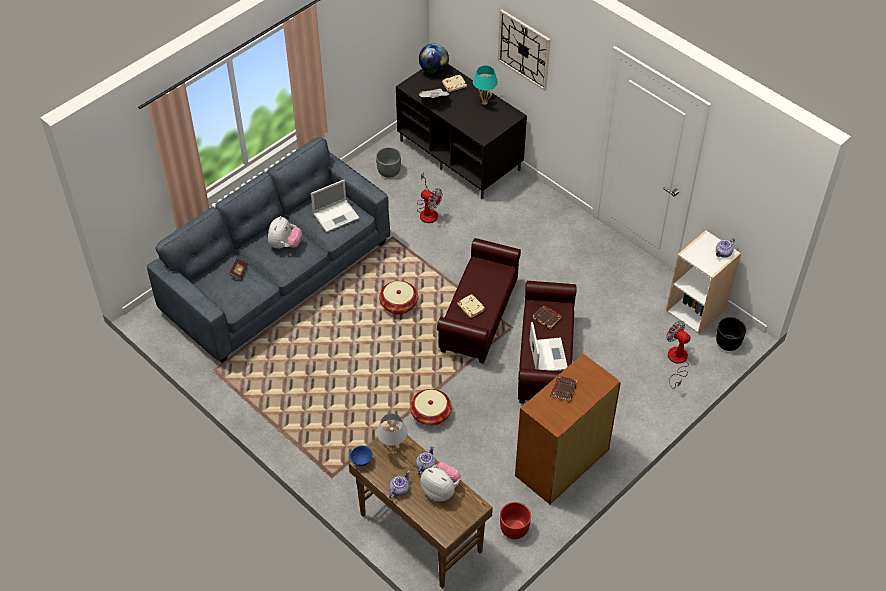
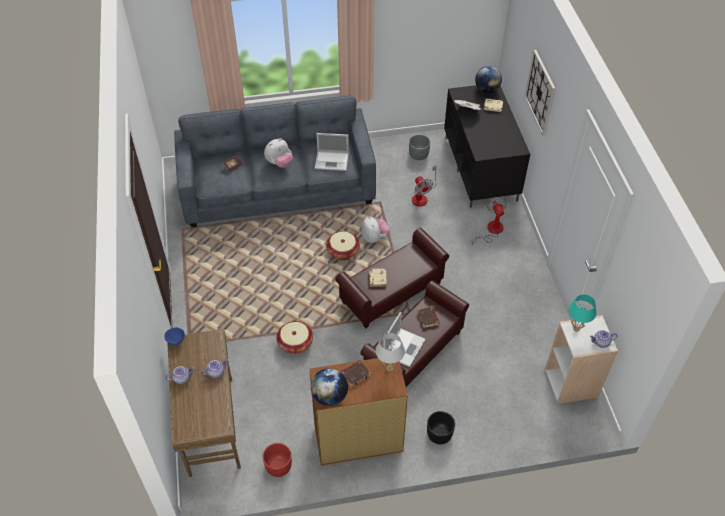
camera: 35 degrees right, 0 degrees up
white table lamp [377,414,408,454] -> white table lamp moved to [376,333,405,371]
plush toy [420,462,461,501] -> plush toy moved to [362,216,390,243]
turquoise table lamp [473,66,498,105] -> turquoise table lamp moved to [568,294,596,332]
fan [666,321,690,389] -> fan moved to [472,197,507,244]
black planter [716,317,746,351] -> black planter moved to [427,411,455,445]
none -> globe [311,368,348,406]

